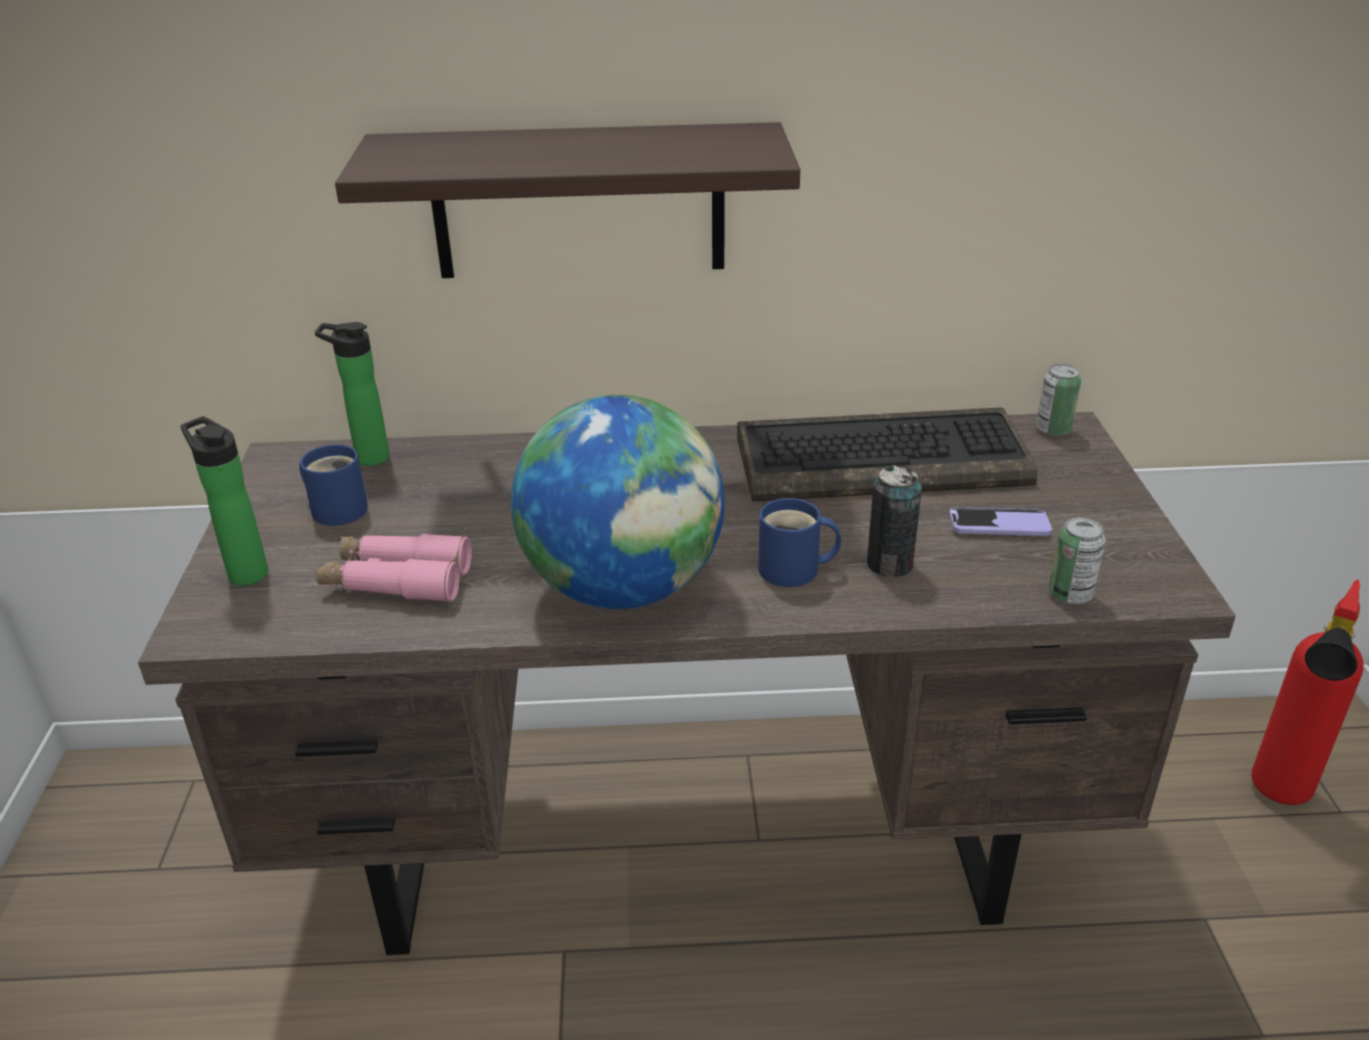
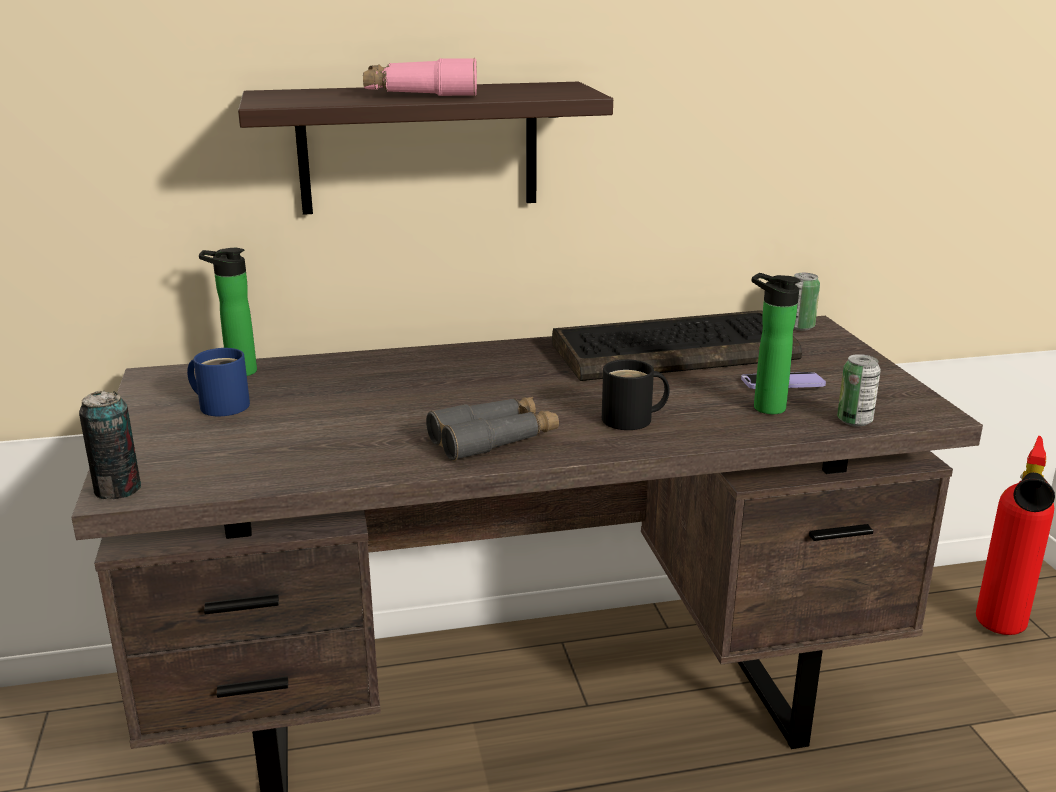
camera: 10 degrees left, 10 degrees down
bottle [180,416,268,586] -> bottle moved to [751,273,801,414]
pink binoculars [316,534,472,602] -> pink binoculars moved to [363,58,477,96]
globe [511,395,725,609] -> grey binoculars [426,397,559,461]
blue mug [758,498,841,587] -> black mug [602,359,669,430]
can [867,465,922,577] -> can moved to [79,391,141,499]

